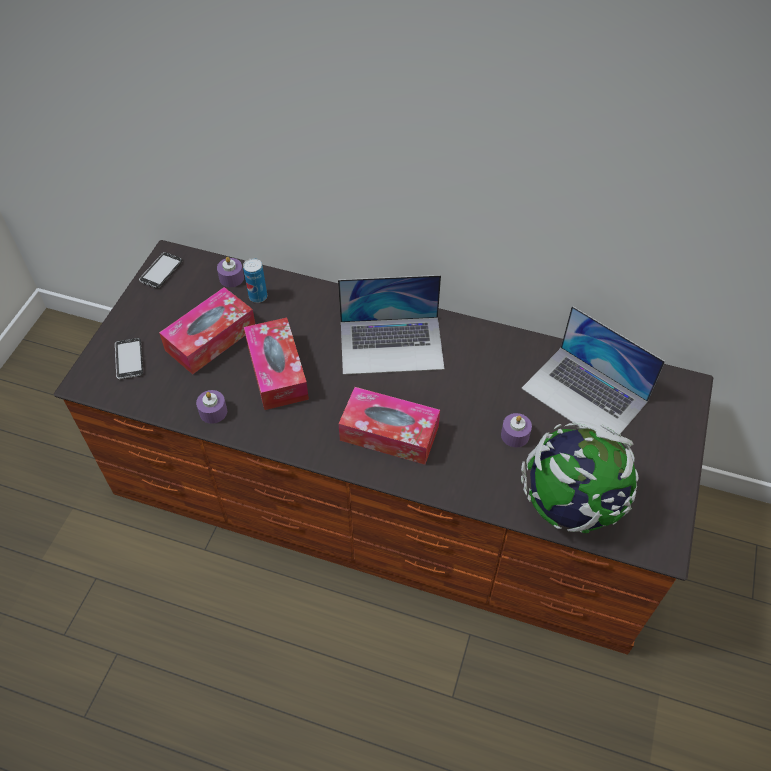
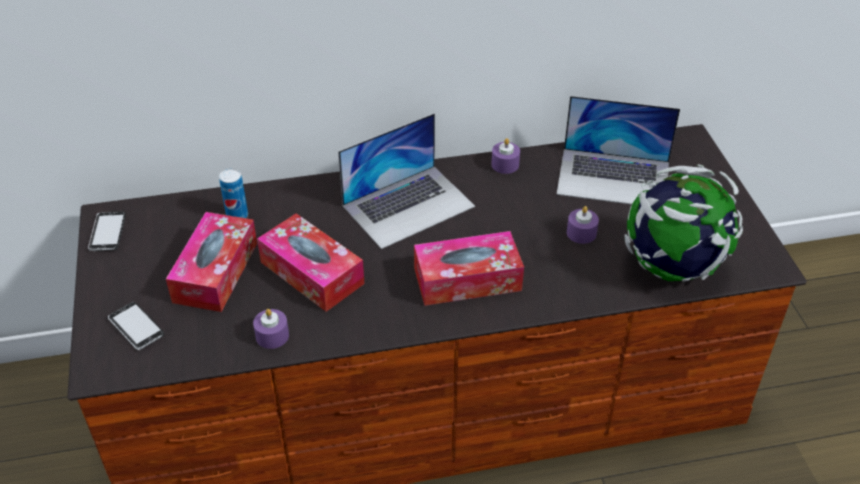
camera: 30 degrees left, 10 degrees down
purple candle [217,257,244,287] -> purple candle moved to [491,138,520,174]

